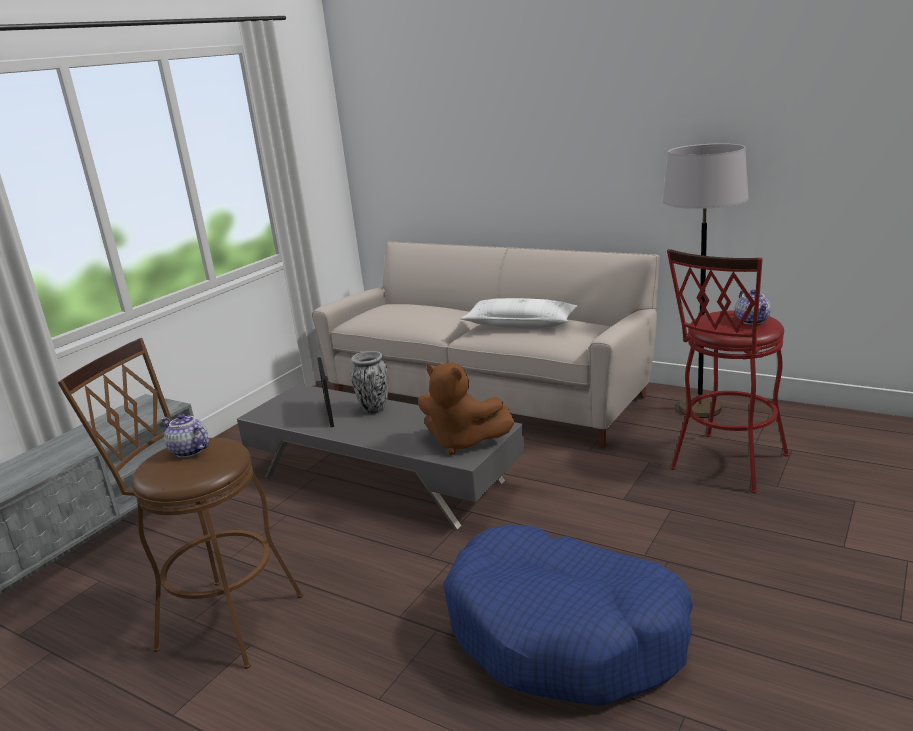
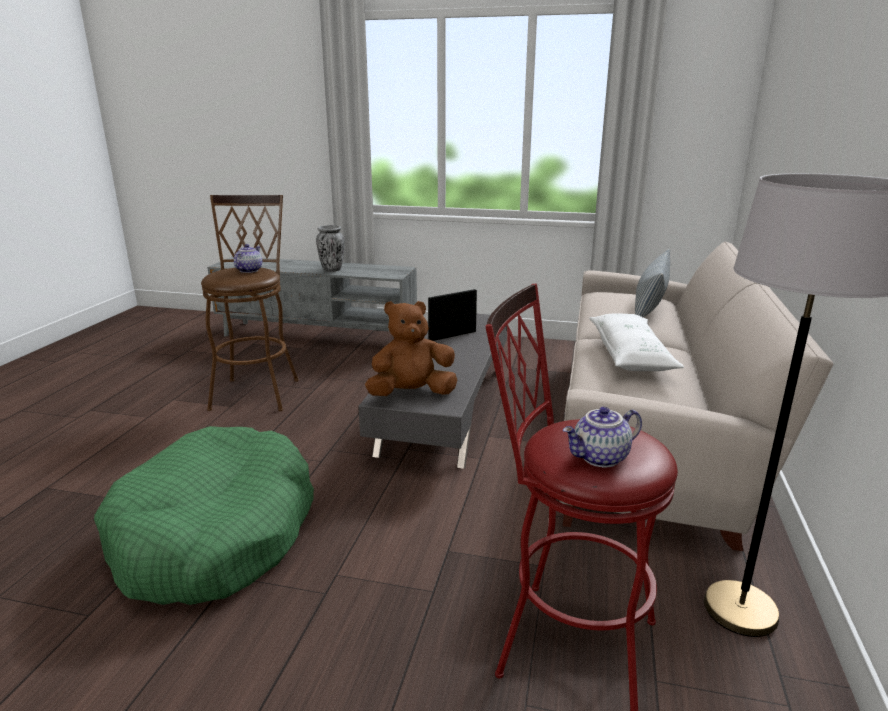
camera: 70 degrees right, 0 degrees up
vase [350,351,388,414] -> vase moved to [316,225,345,272]
brown plush toy [418,362,514,455] -> brown plush toy turned 60 degrees clockwise [365,301,457,396]
blue dog bed [443,524,693,706] -> green dog bed [94,426,314,605]
none -> pillow [635,249,670,318]

